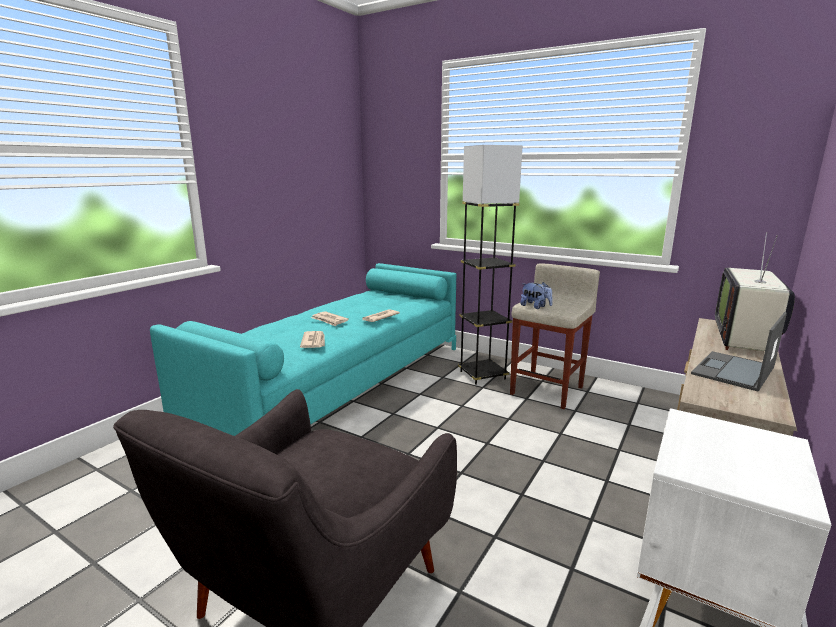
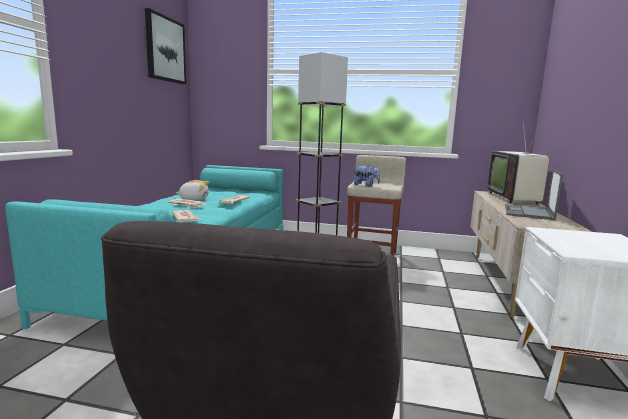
camera: 20 degrees left, 5 degrees down
none -> picture [145,8,186,84]
none -> plush toy [176,180,209,200]

